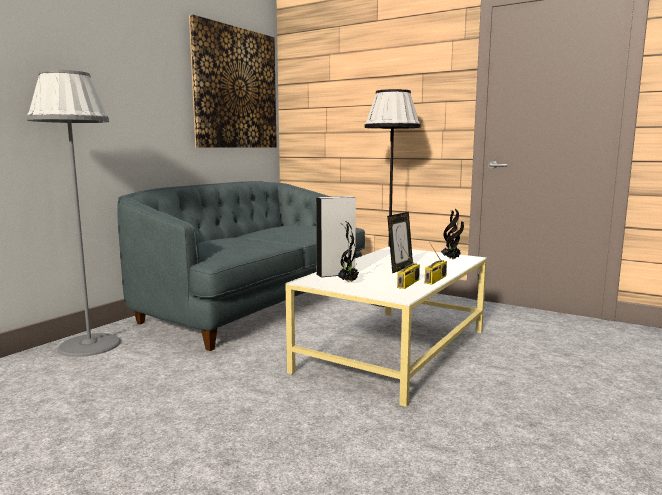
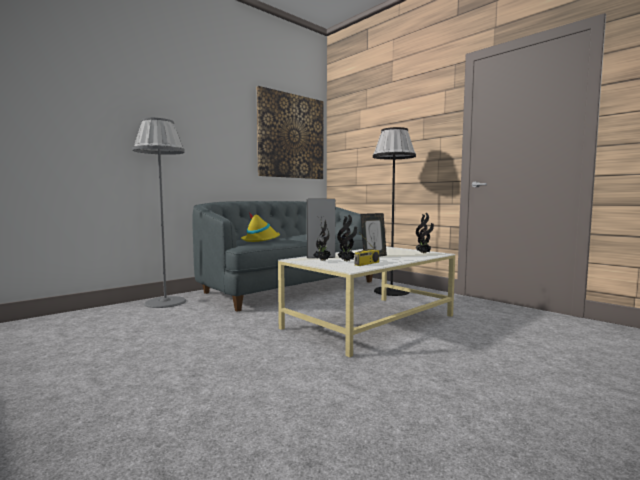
camera: 15 degrees right, 5 degrees down
radio [425,242,447,284] -> none
none -> yellow hat [241,211,280,242]
none -> potted plant [337,215,357,261]

